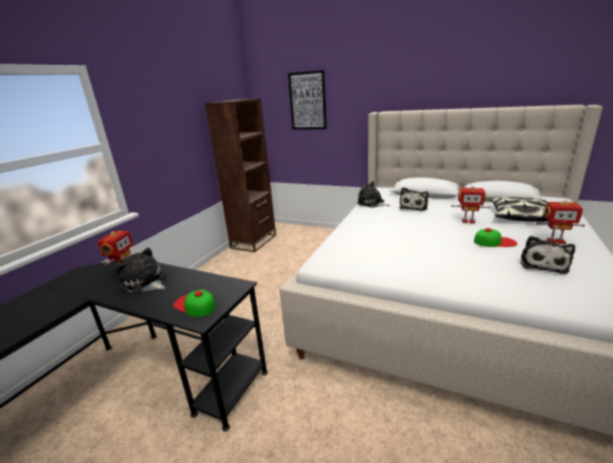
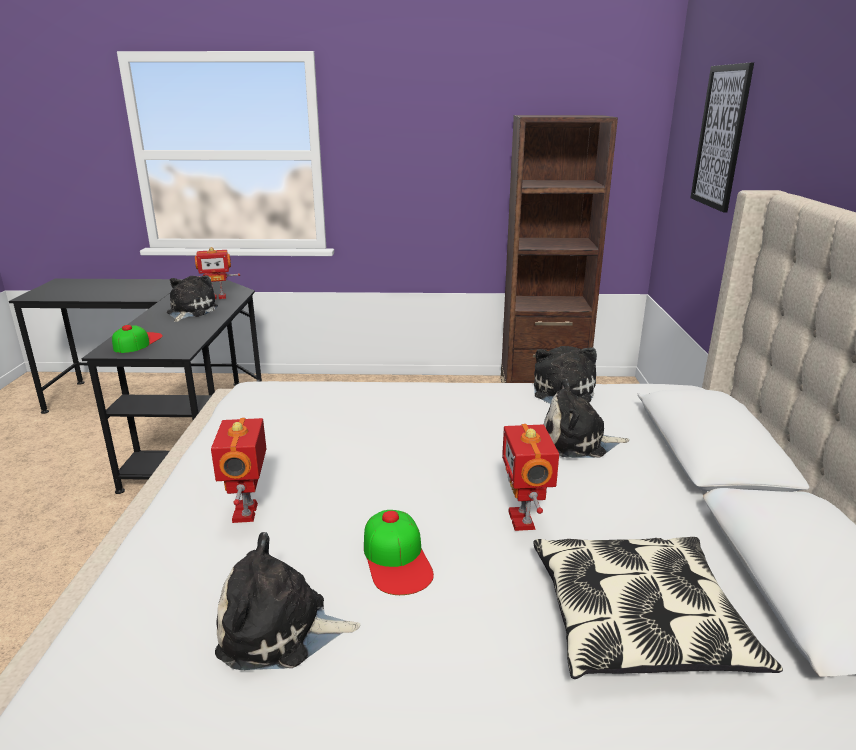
camera: 65 degrees right, 0 degrees up
toy robot [536,201,585,244] -> toy robot moved to [211,418,266,523]

